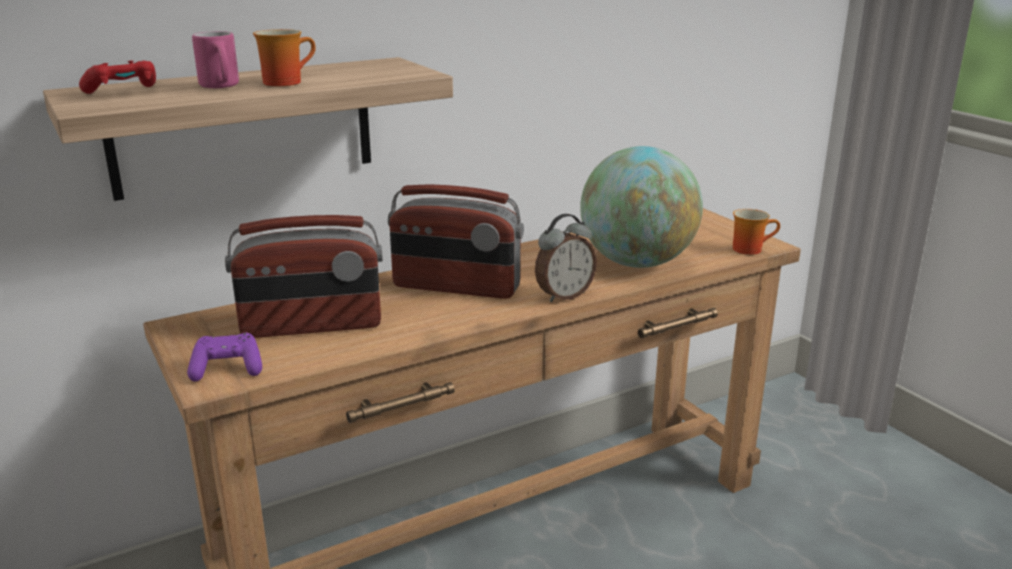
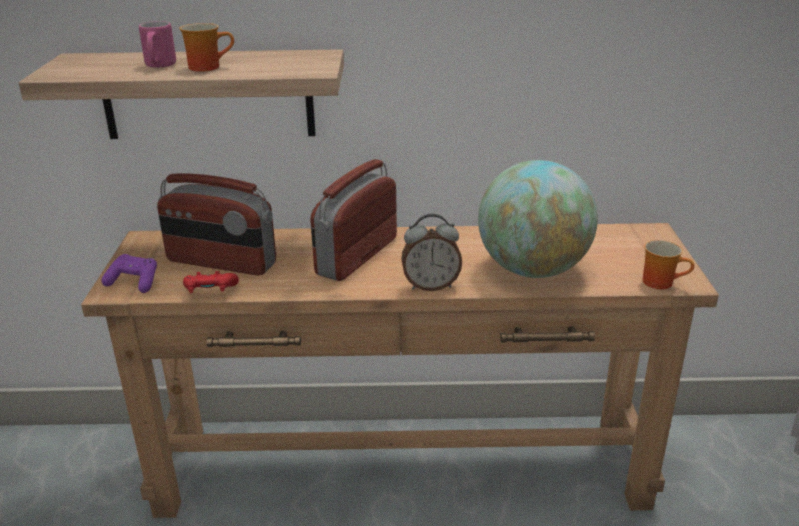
camera: 30 degrees right, 5 degrees up
red game controller [79,61,156,94] -> red game controller moved to [183,271,239,293]
radio [388,185,524,299] -> radio turned 75 degrees clockwise [310,159,397,281]

